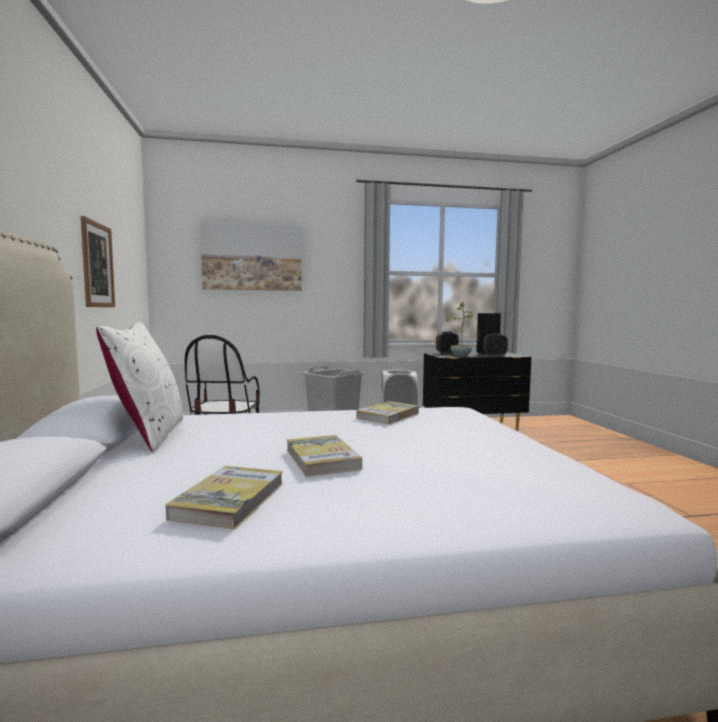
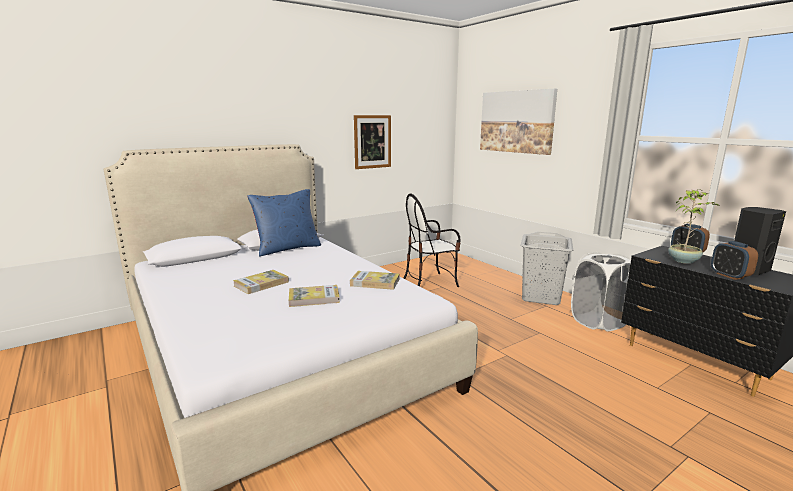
camera: 65 degrees right, 10 degrees up
white pillow [96,322,183,452] -> blue pillow [248,189,321,256]
book [165,466,283,529] -> book moved to [289,285,340,307]

